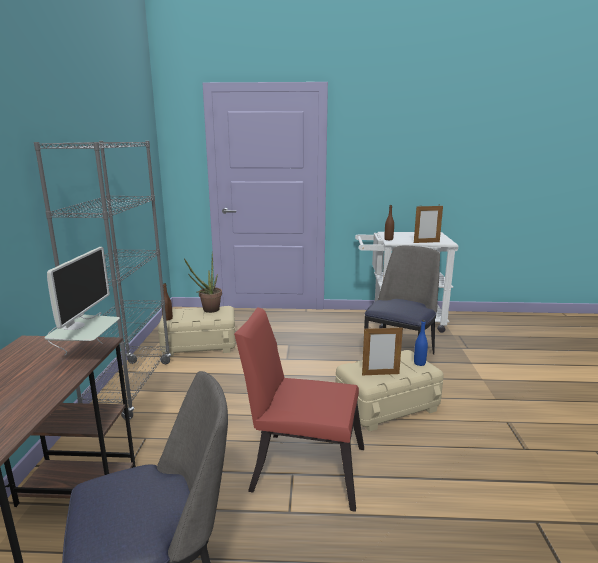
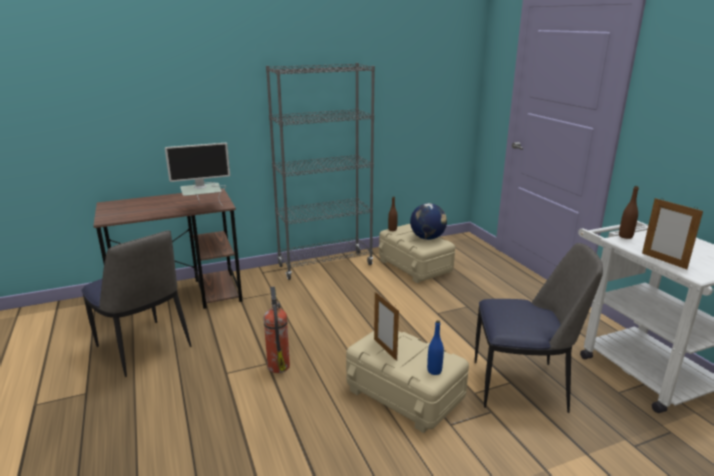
camera: 65 degrees right, 5 degrees up
potted plant [184,254,222,313] -> globe [410,203,447,240]
red chair [234,308,364,512] -> fire extinguisher [264,286,290,373]

